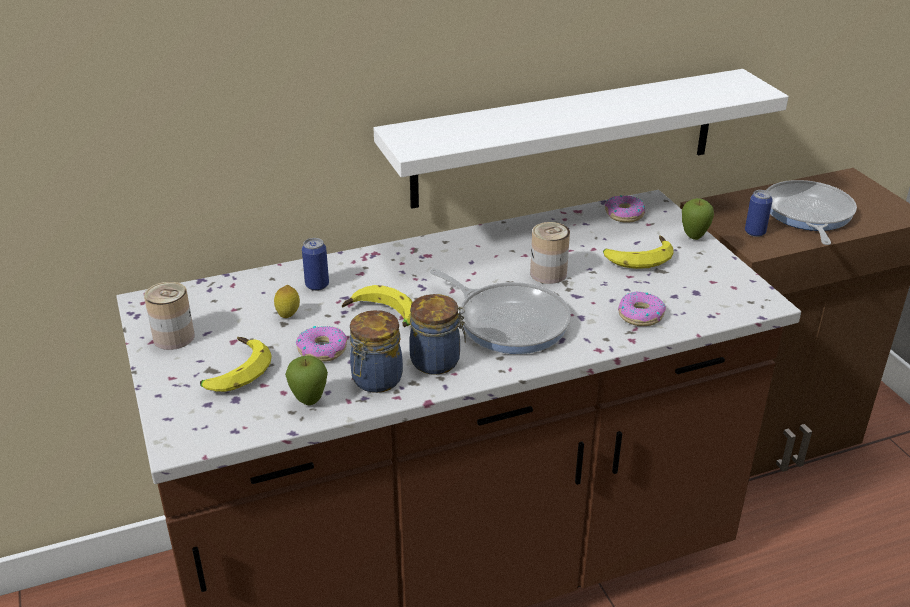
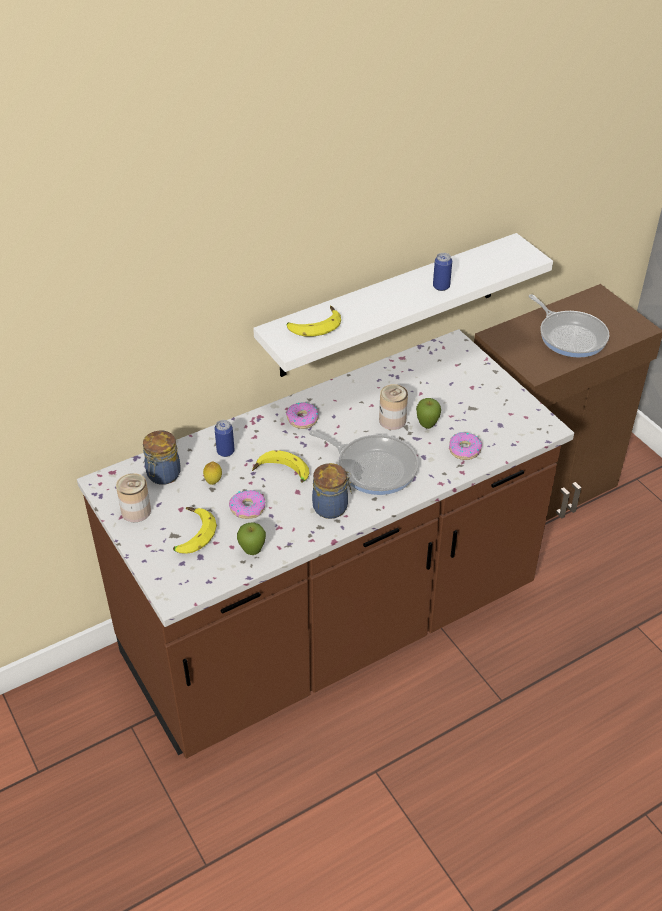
camera: 10 degrees left, 10 degrees up
jar [350,310,403,393] -> jar moved to [143,430,181,485]
banana [603,235,674,269] -> banana moved to [287,305,341,336]
donut [605,195,645,223] -> donut moved to [286,402,319,429]
apple [682,198,714,240] -> apple moved to [416,398,441,429]
can [745,190,773,237] -> can moved to [433,253,452,291]
frying pan [766,180,857,245] -> frying pan turned 150 degrees clockwise [529,294,609,358]

